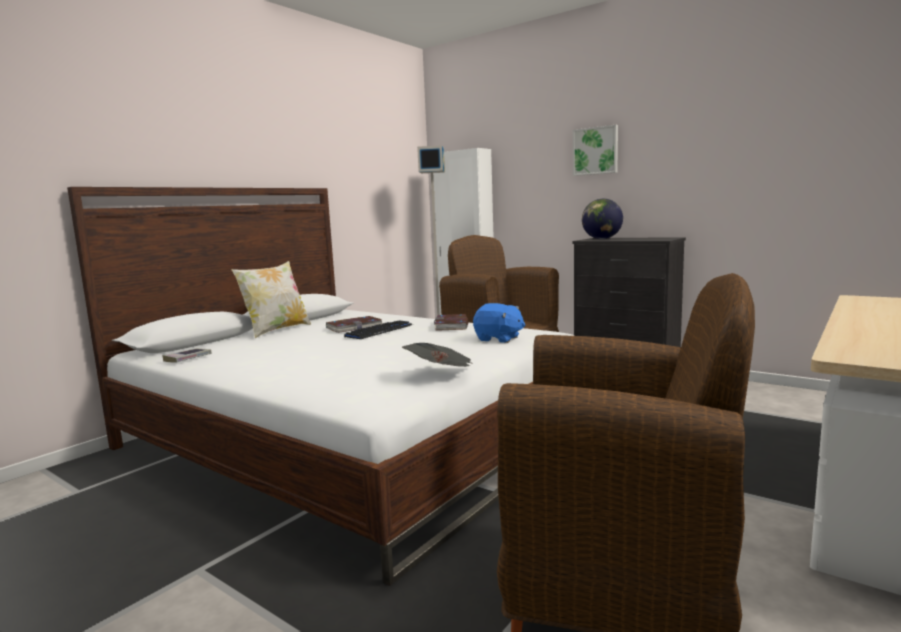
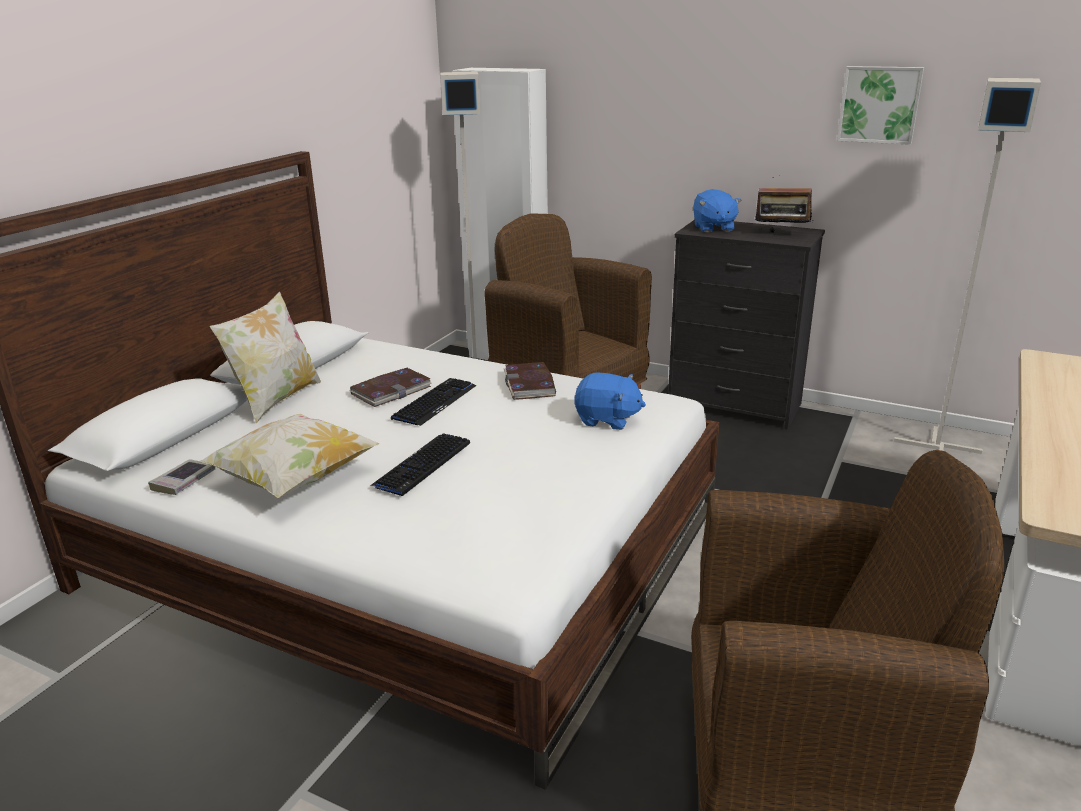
camera: 10 degrees left, 15 degrees up
newspaper [402,343,471,367] -> none
picture [573,125,618,176] -> picture moved to [837,66,924,145]
globe [582,199,623,239] -> blue plush toy [693,189,742,233]
none -> pillow [199,414,379,498]
none -> keyboard [370,433,470,496]
none -> radio [755,177,812,233]
none -> grey floor lamp [894,78,1041,454]

